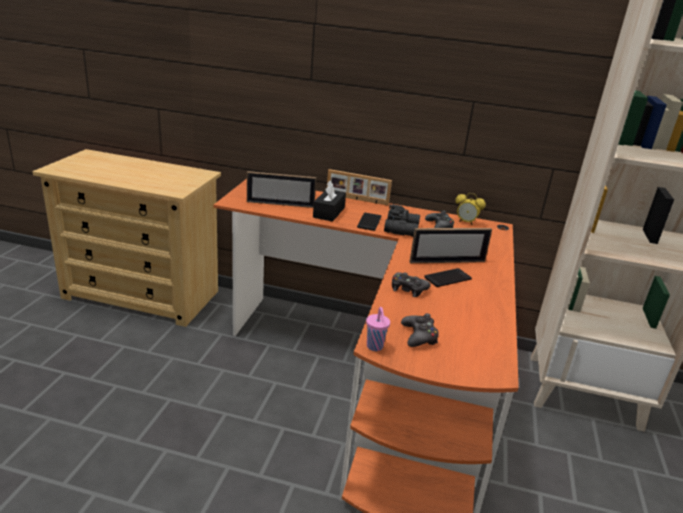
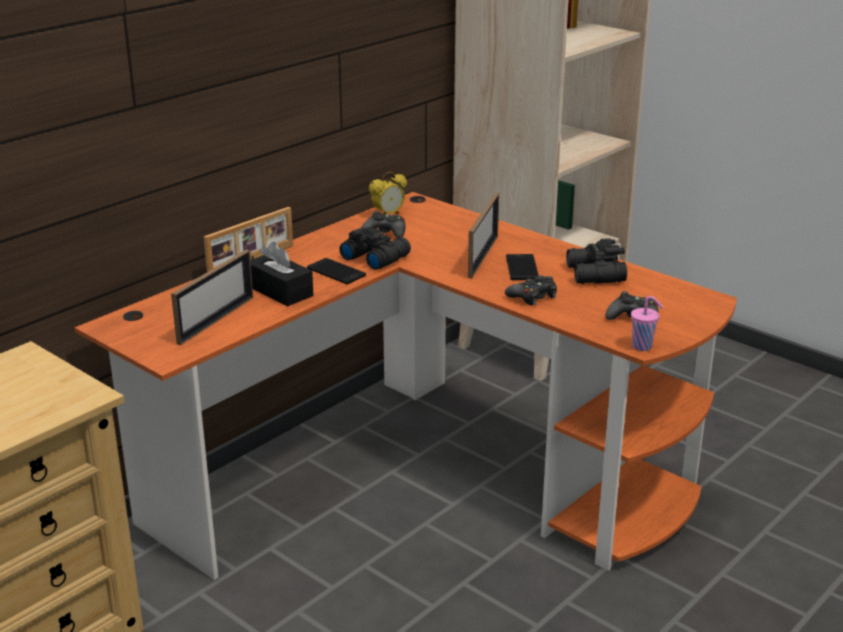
camera: 60 degrees left, 0 degrees up
none -> black binoculars [566,238,627,284]

